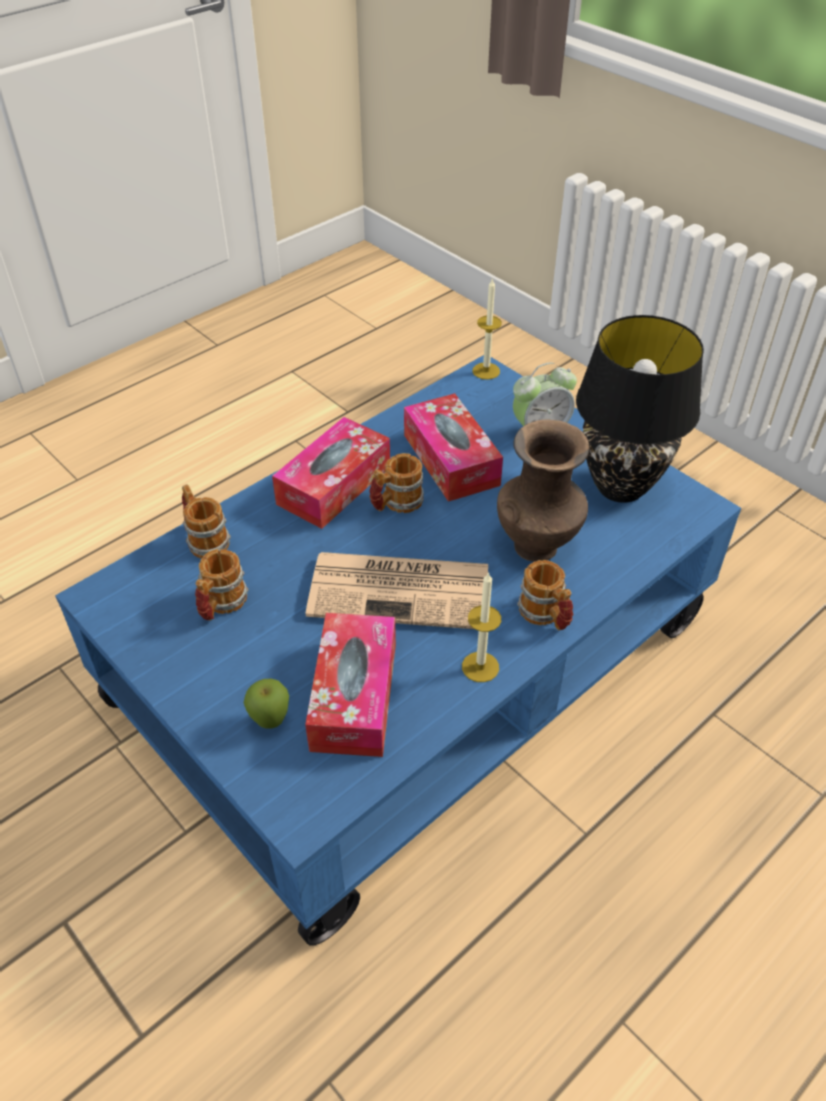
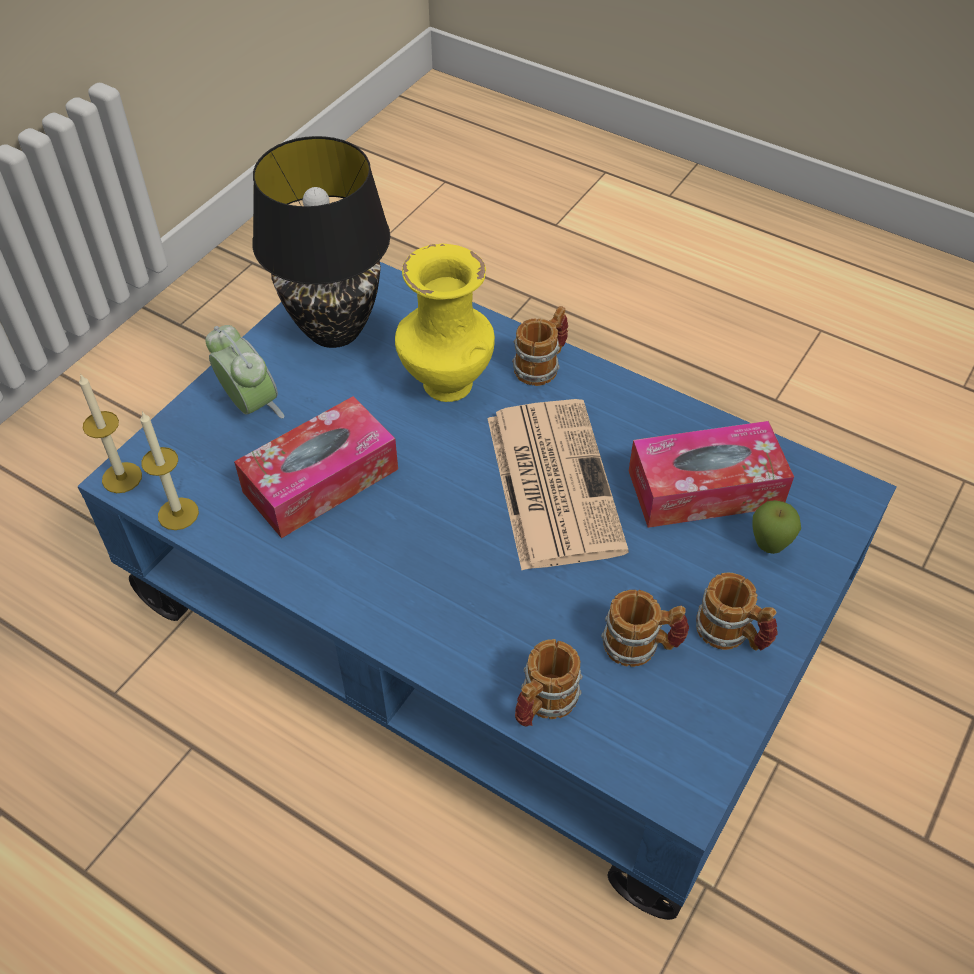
camera: 105 degrees left, 5 degrees up
tissue box [272,417,390,529] -> none
mug [369,453,424,513] -> mug moved to [696,572,777,650]
candle [462,572,501,682] -> candle moved to [140,411,199,530]
brown vase [497,420,590,562] -> yellow vase [395,244,495,402]

